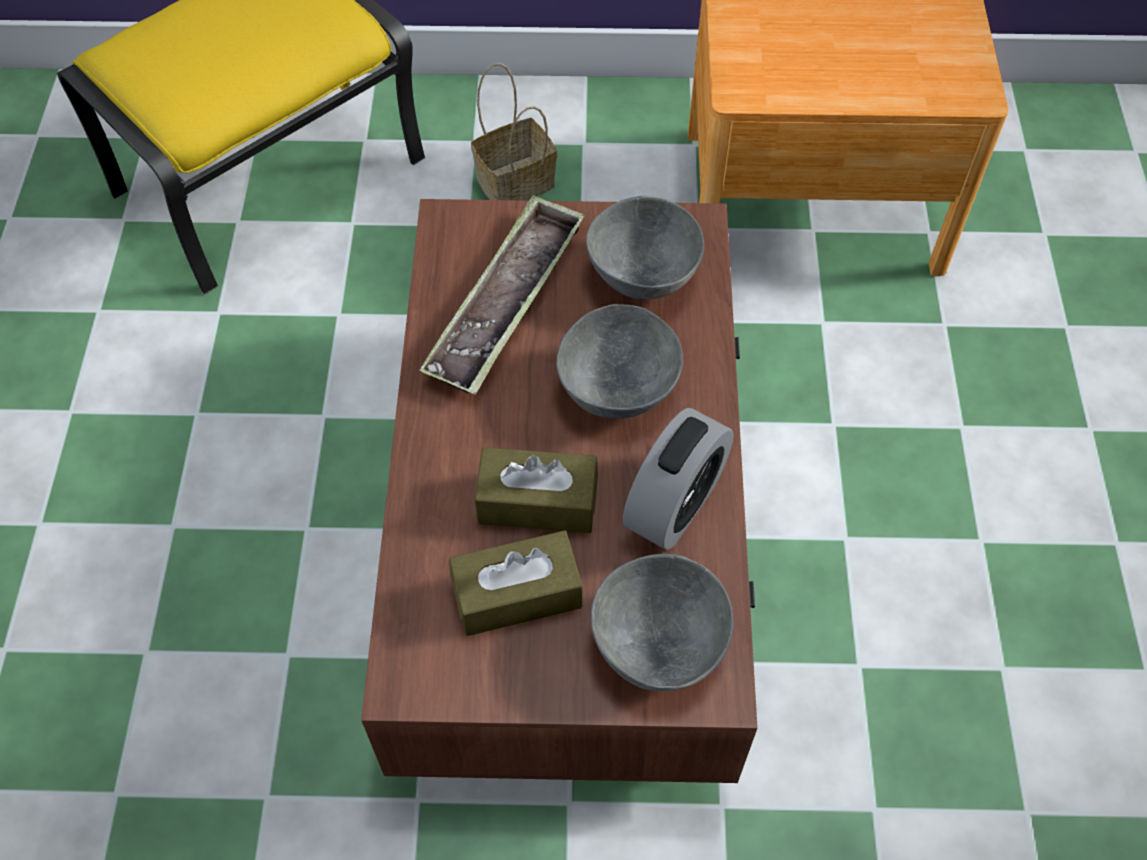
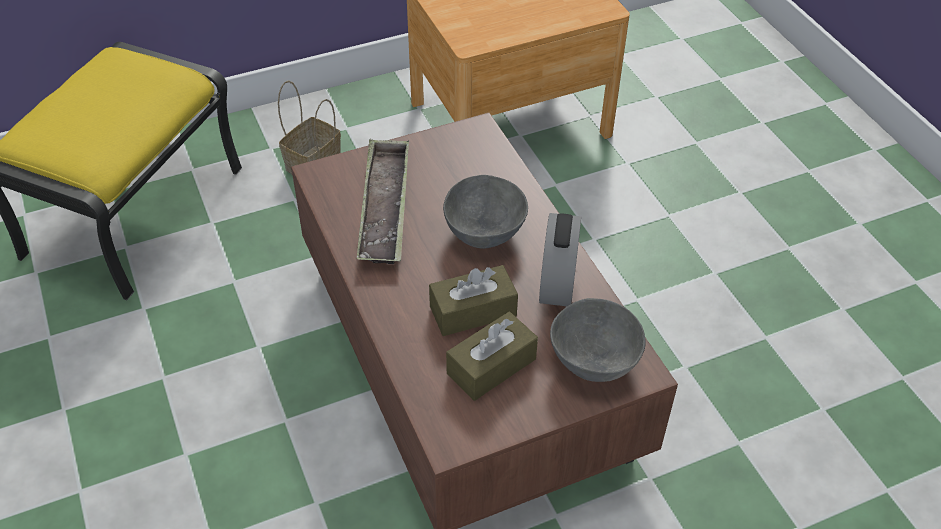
camera: 25 degrees left, 10 degrees down
grey bowl [586,196,704,299] -> none

